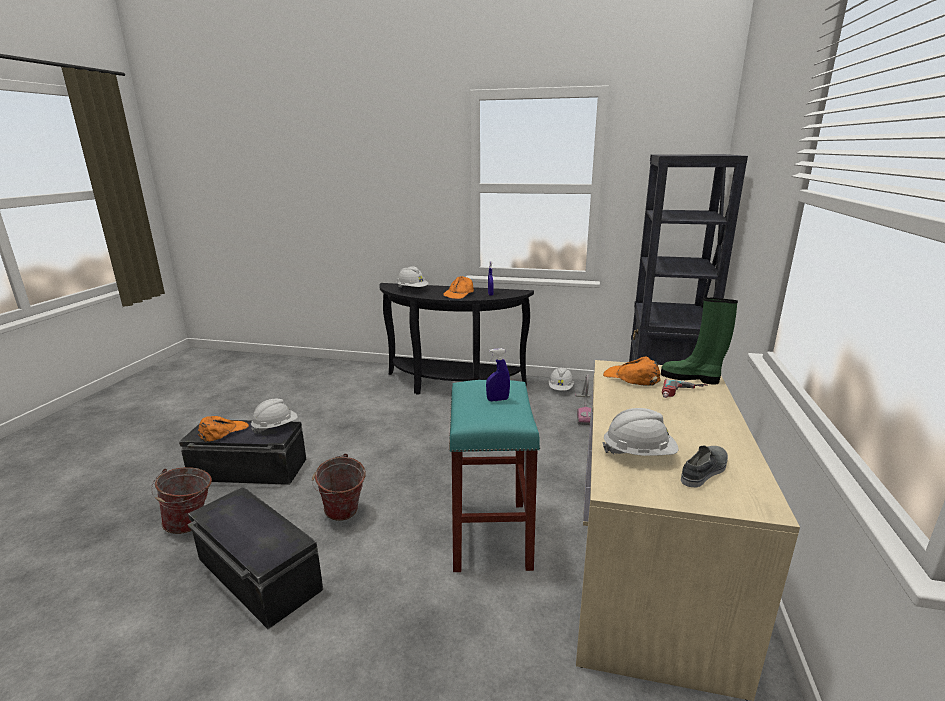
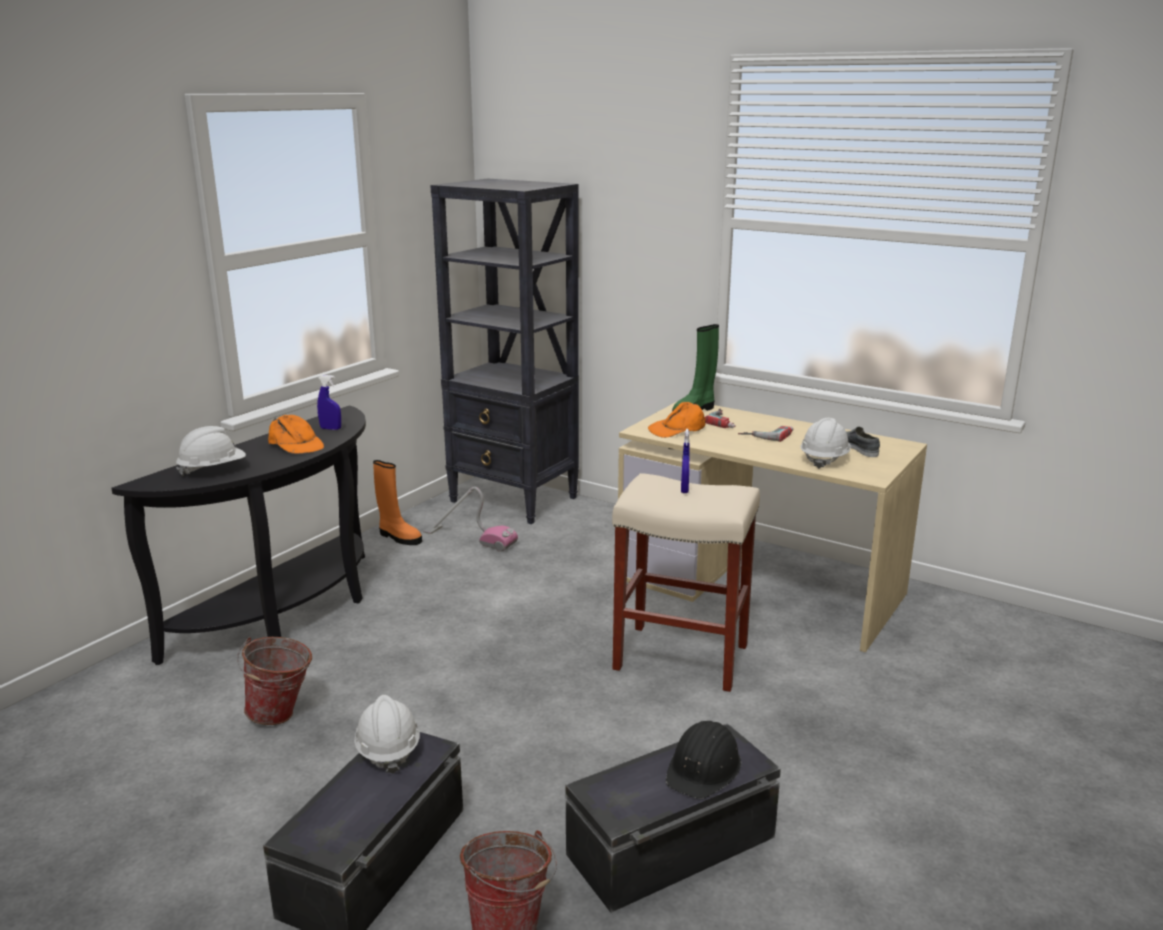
camera: 70 degrees left, 0 degrees up
orange cap [198,416,249,442] -> none
bucket [312,454,366,521] -> bucket moved to [237,637,312,725]
turquoise stool [449,380,540,572] -> beige stool [612,473,760,692]
white hard hat [549,367,574,391] -> orange boot [373,460,422,545]
none -> black hard hat [666,721,741,799]
none -> power drill [738,426,793,442]

